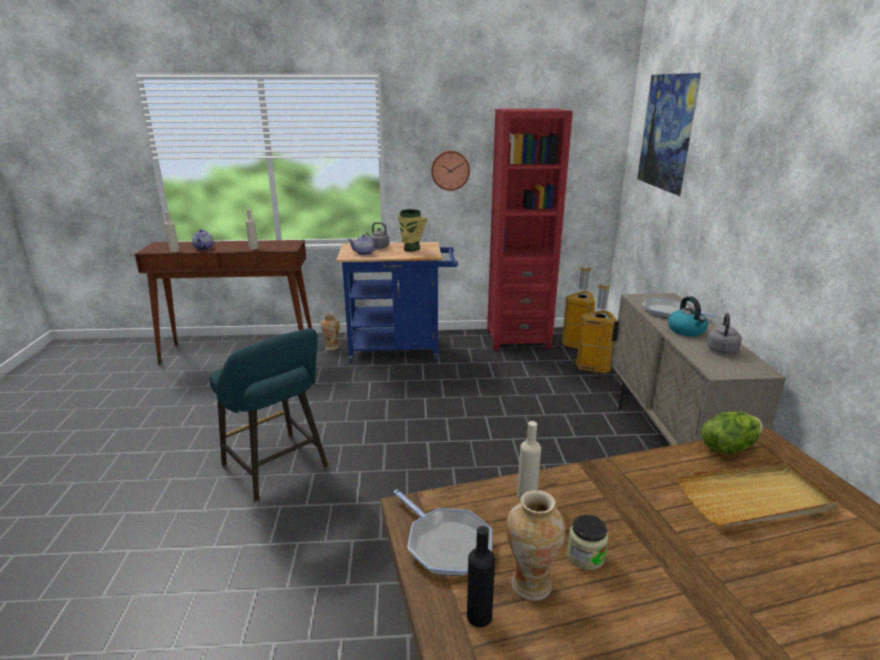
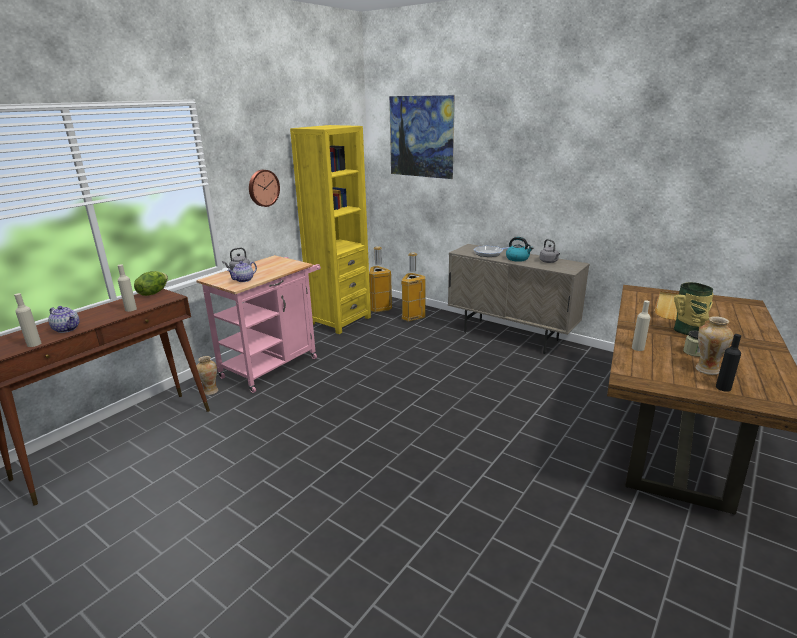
camera: 50 degrees left, 0 degrees up
turquoise stool [209,328,328,502] -> none
blue cart [336,242,458,363] -> pink cart [196,255,321,393]
frying pan [394,489,492,576] -> none
vase [398,209,427,252] -> vase moved to [674,282,713,335]
red bookcase [487,109,573,350] -> yellow bookcase [290,125,371,334]
lettuce [701,412,763,454] -> lettuce moved to [134,271,168,296]

